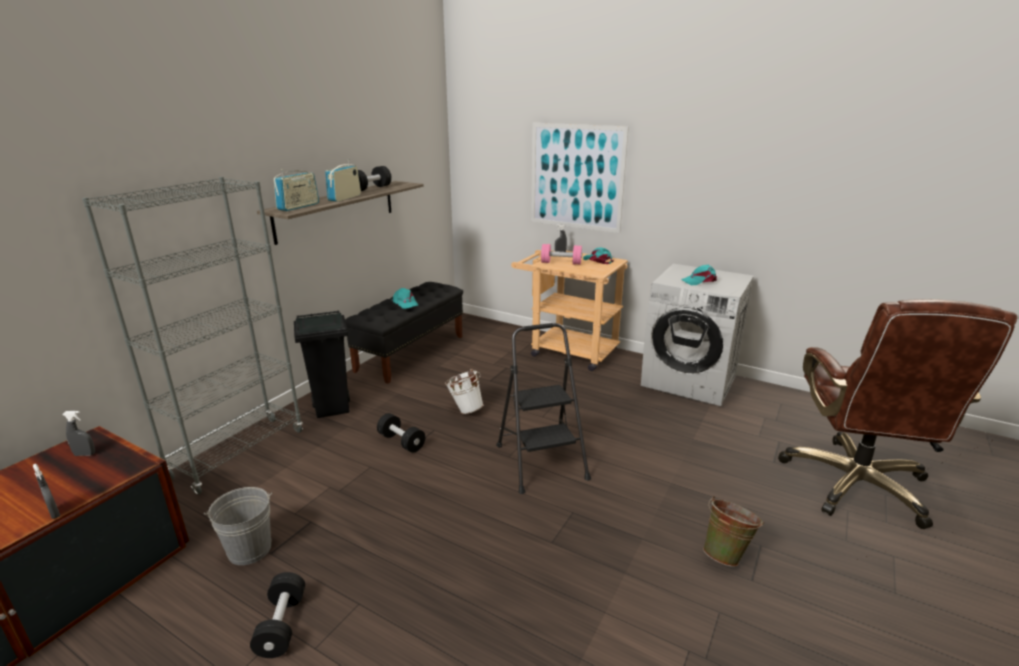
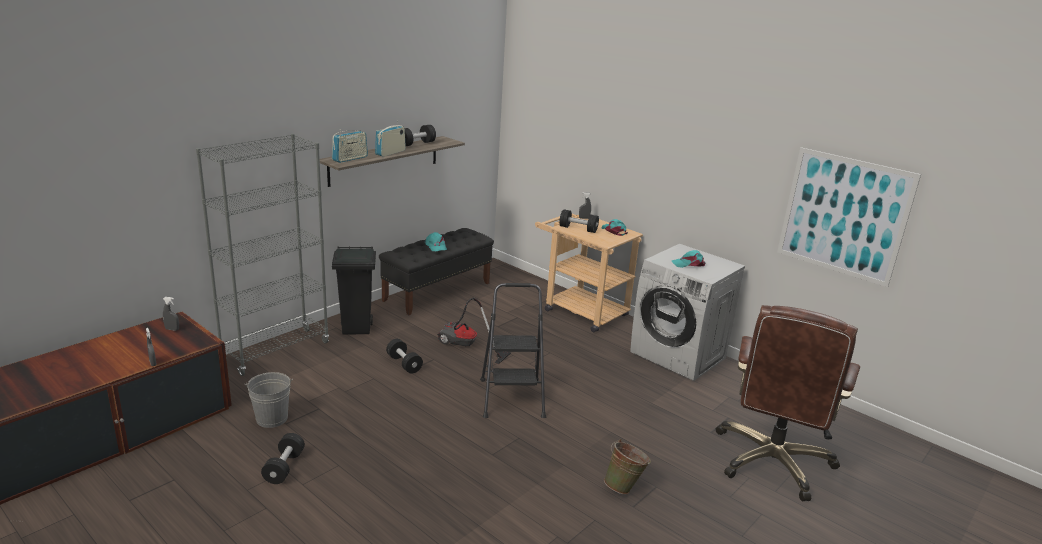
camera: 10 degrees right, 0 degrees up
white bucket [445,369,484,414] -> vacuum cleaner [438,298,511,364]
picture [531,123,629,233] -> picture moved to [777,147,921,287]
pink dumbbell [541,244,582,265] -> black dumbbell [559,209,599,233]

